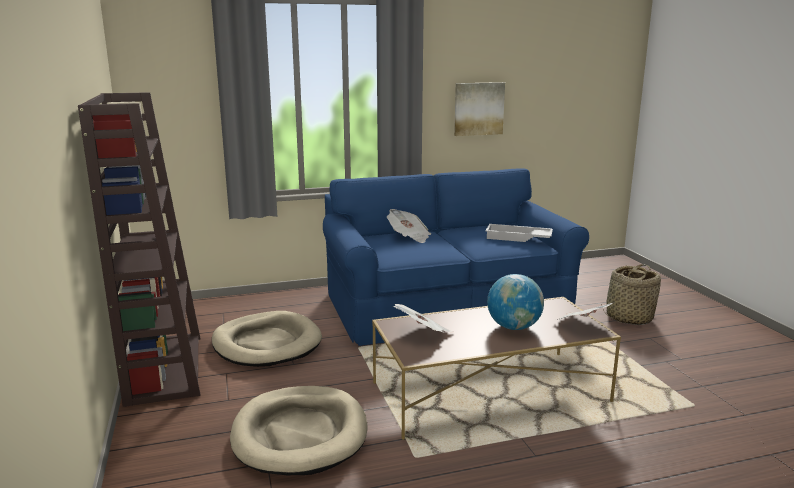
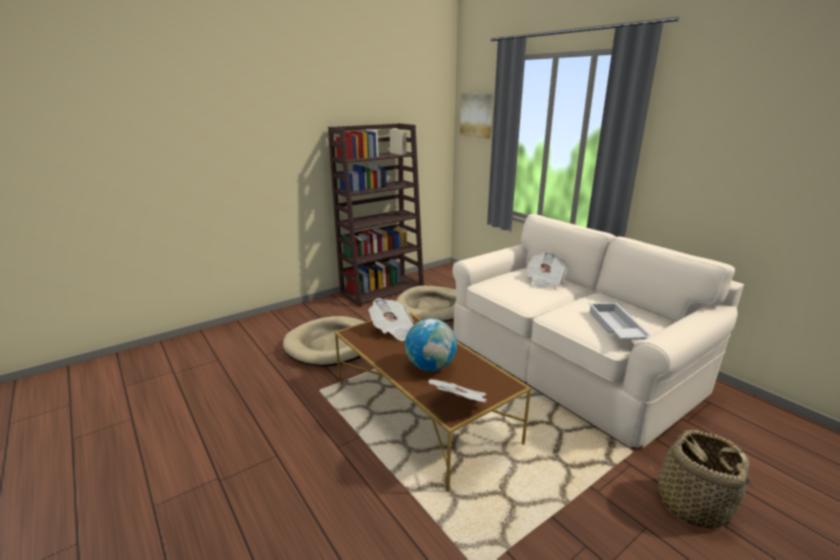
camera: 70 degrees right, 5 degrees up
blue sofa [323,168,589,346] -> beige sofa [452,214,744,448]
picture [454,82,505,136] -> picture moved to [460,93,493,139]

